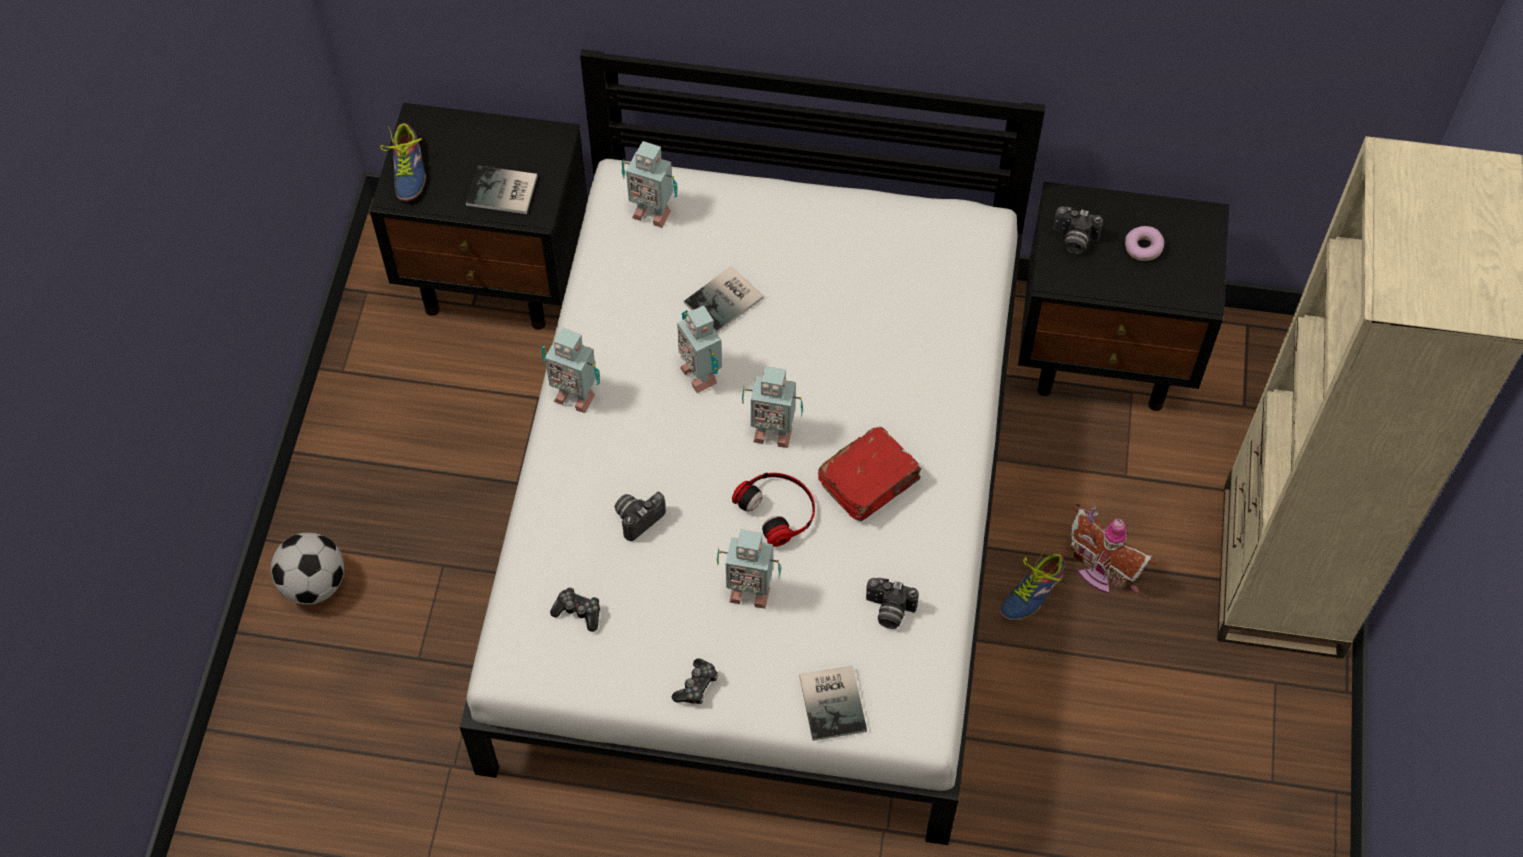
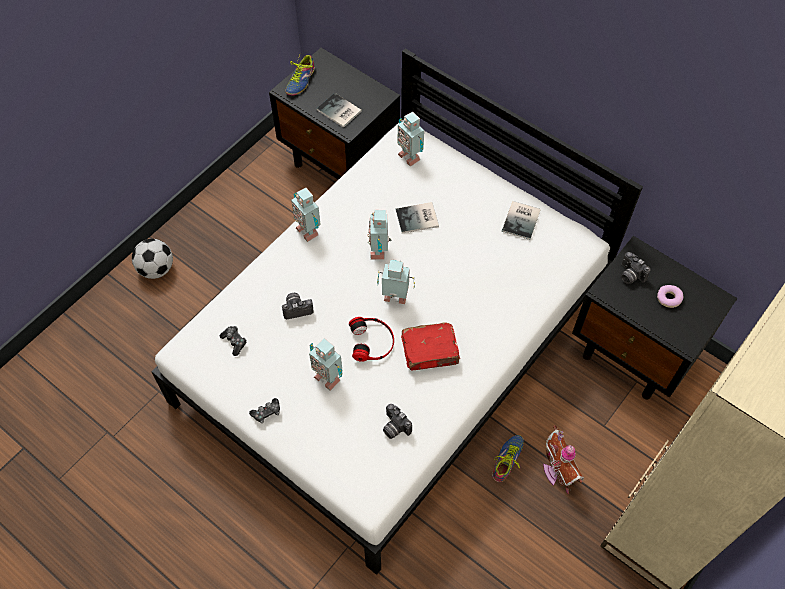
camera: 30 degrees right, 0 degrees up
toy robot [742,366,803,448] -> toy robot turned 150 degrees clockwise [377,260,415,304]
book [799,665,867,741] -> book moved to [502,201,541,240]
shoe [999,547,1065,621] -> shoe turned 135 degrees clockwise [492,435,524,482]

